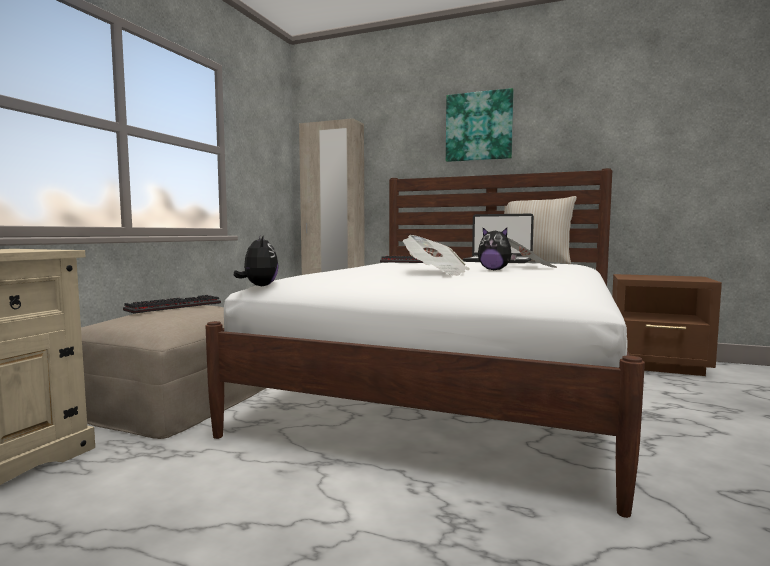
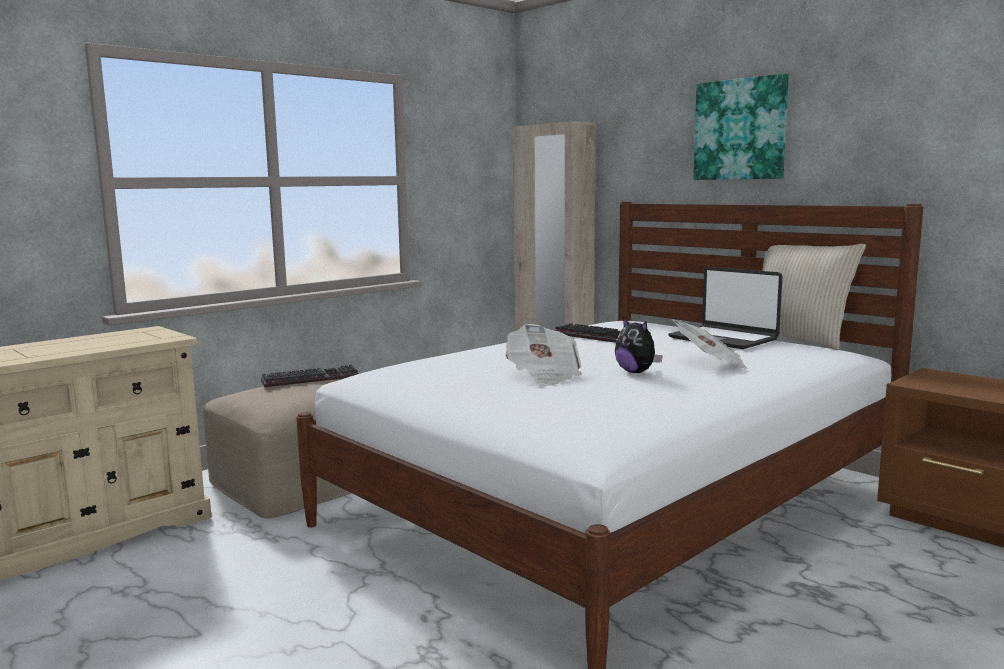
camera: 25 degrees right, 5 degrees up
plush toy [234,235,278,286] -> none

